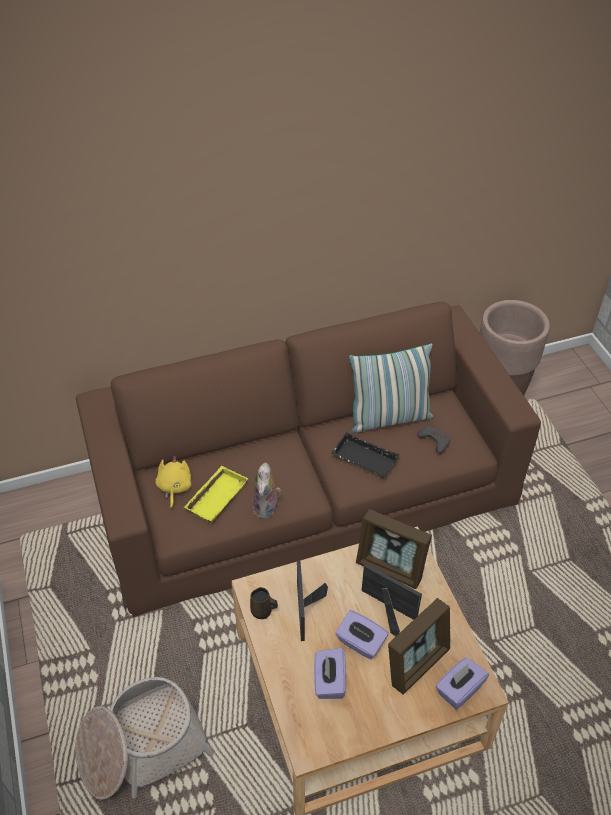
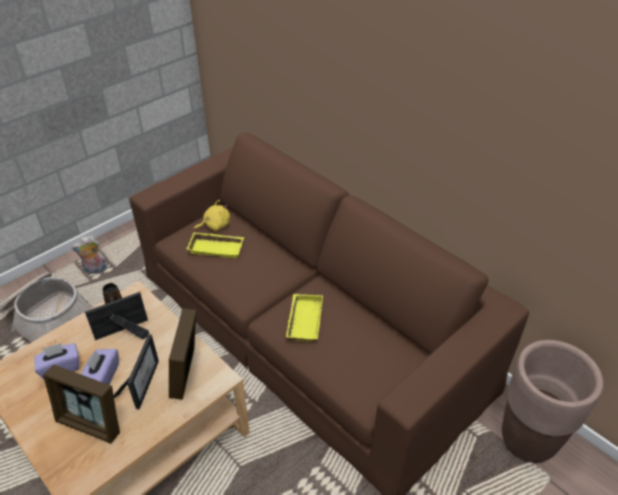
camera: 65 degrees right, 5 degrees down
plush toy [253,463,281,519] -> plush toy moved to [71,235,108,274]
black tray [331,432,400,478] -> yellow tray [286,294,323,342]
pillow [349,343,433,433] -> none
grey game controller [417,425,450,454] -> none
purple tissue box [436,657,489,710] -> none

